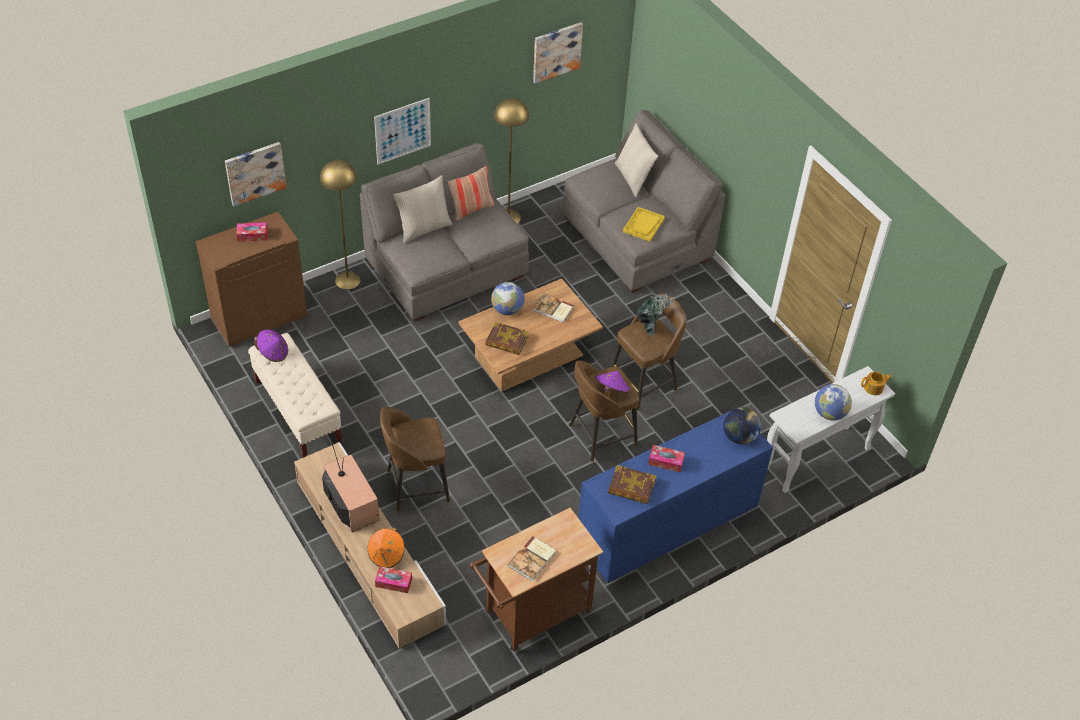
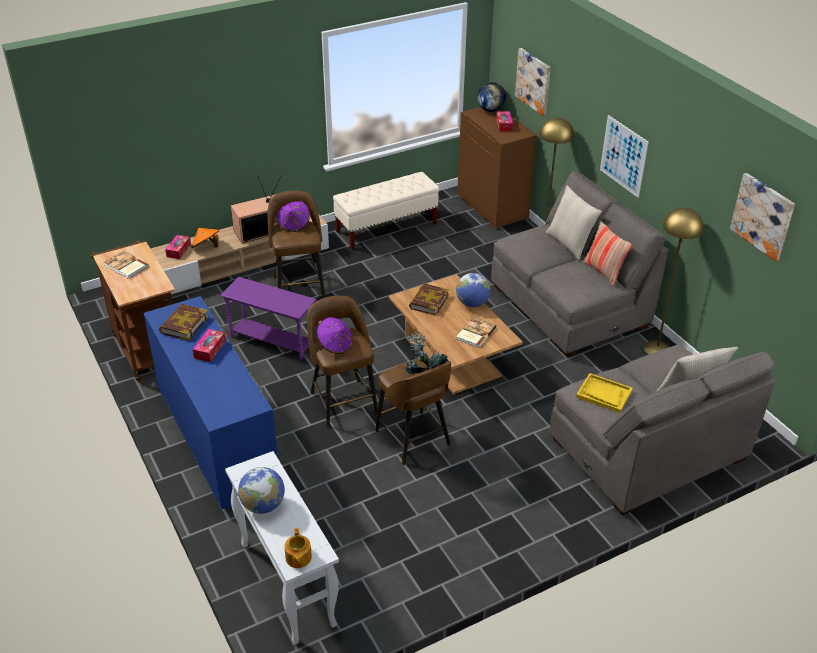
camera: 95 degrees right, 10 degrees down
purple hat [254,330,288,362] -> purple hat moved to [277,201,310,232]
globe [723,407,761,444] -> globe moved to [477,82,506,112]
none -> purple side table [220,277,316,359]

